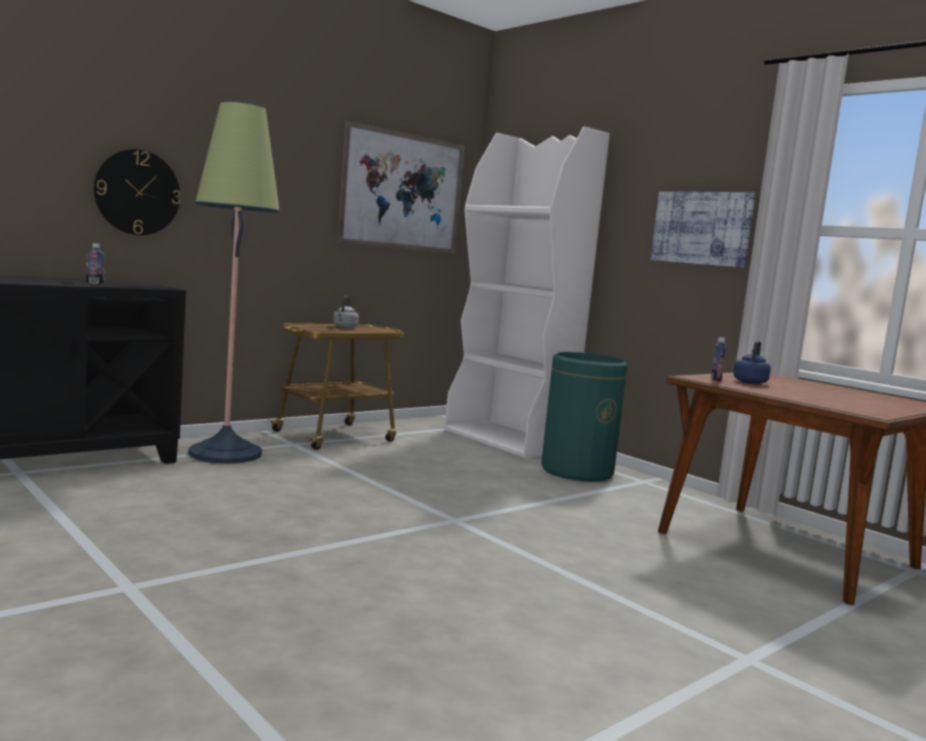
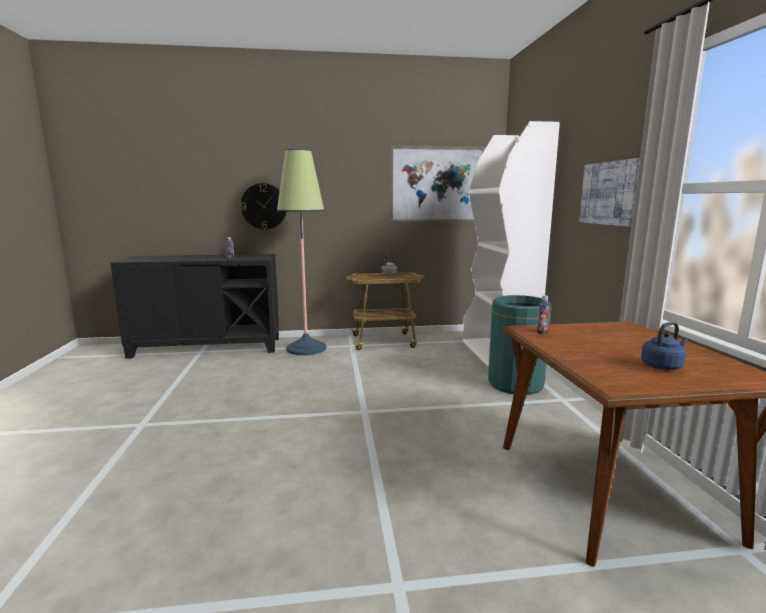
camera: 35 degrees right, 5 degrees up
blue kettle [733,341,771,384] -> blue kettle moved to [641,322,688,370]

